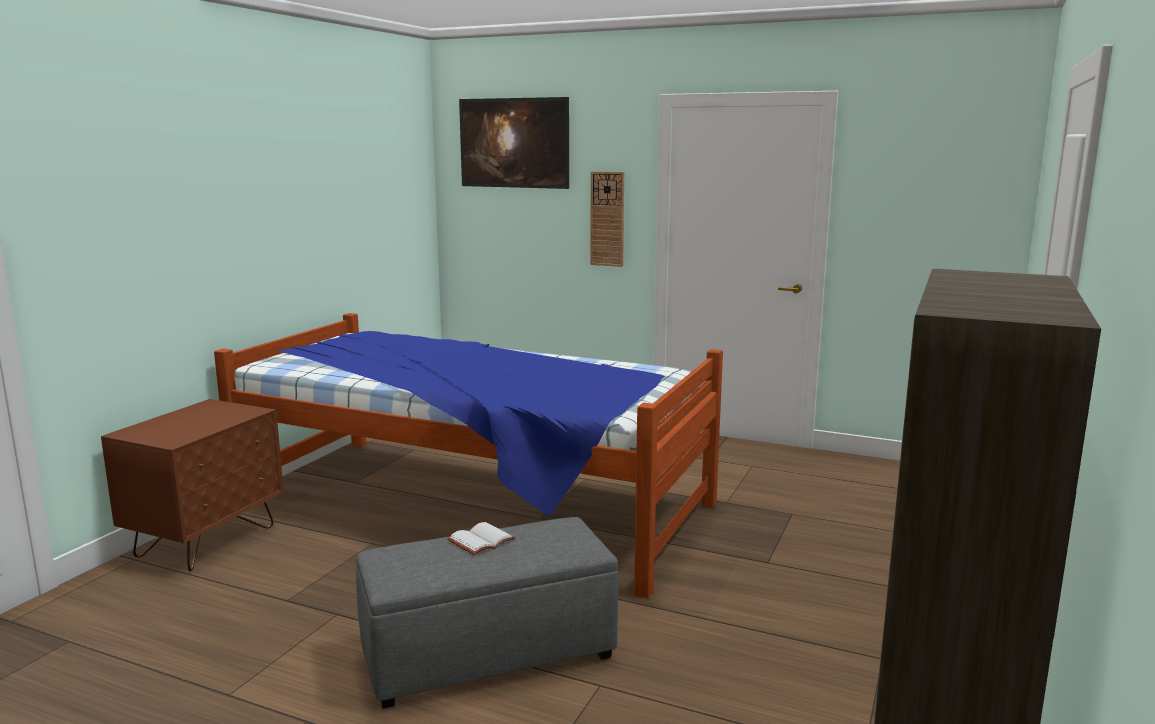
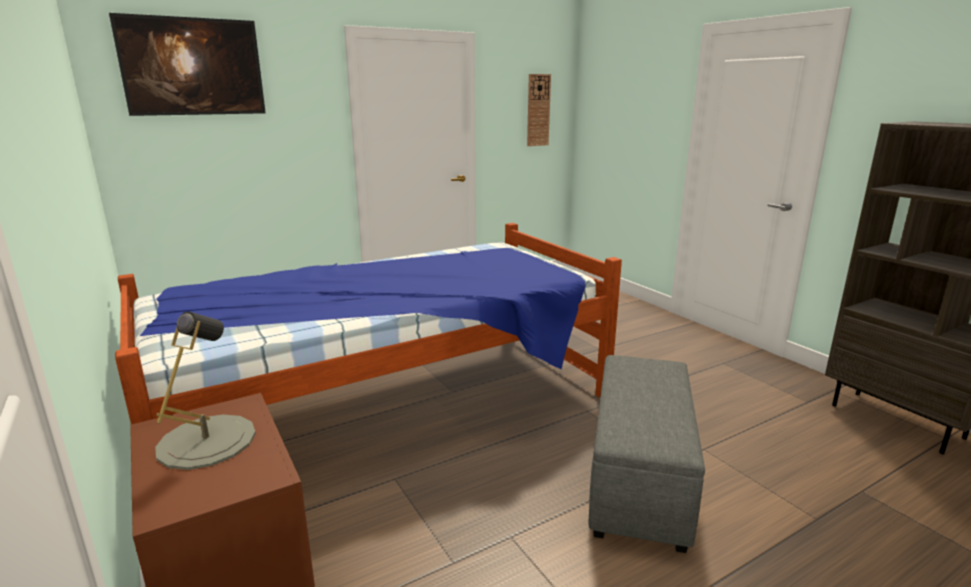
camera: 55 degrees left, 5 degrees up
white book [447,522,516,555] -> none
wall clock [590,171,624,267] -> wall clock moved to [527,74,551,146]
none -> grey table lamp [155,311,256,470]

